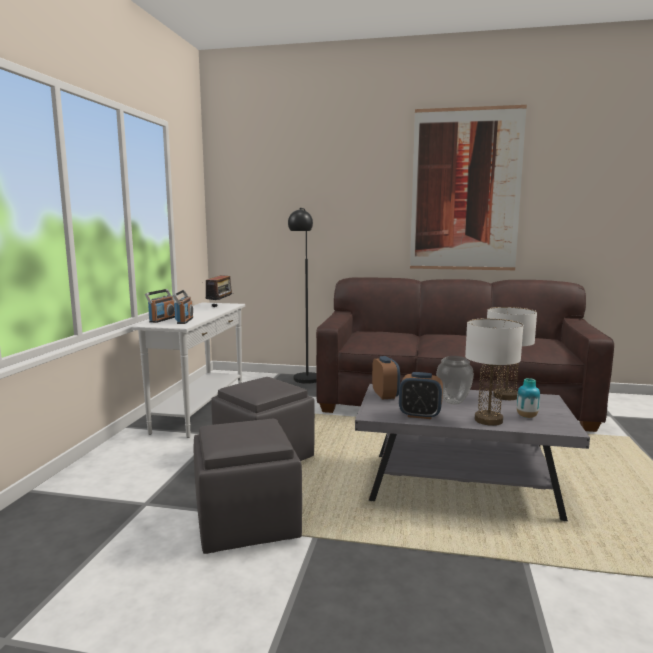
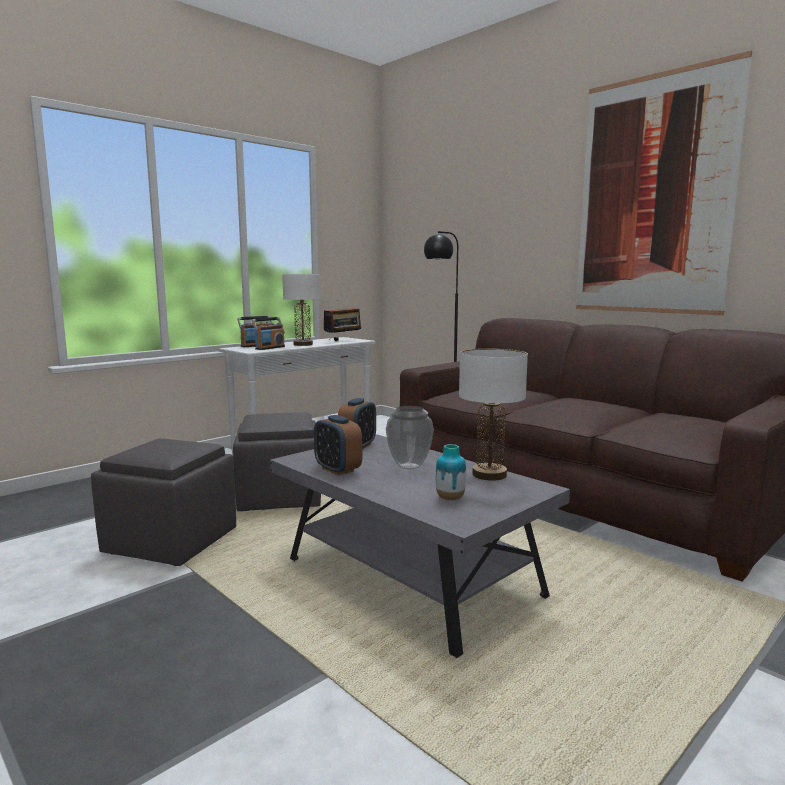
camera: 35 degrees right, 0 degrees up
table lamp [465,318,523,426] -> table lamp moved to [282,274,320,346]

